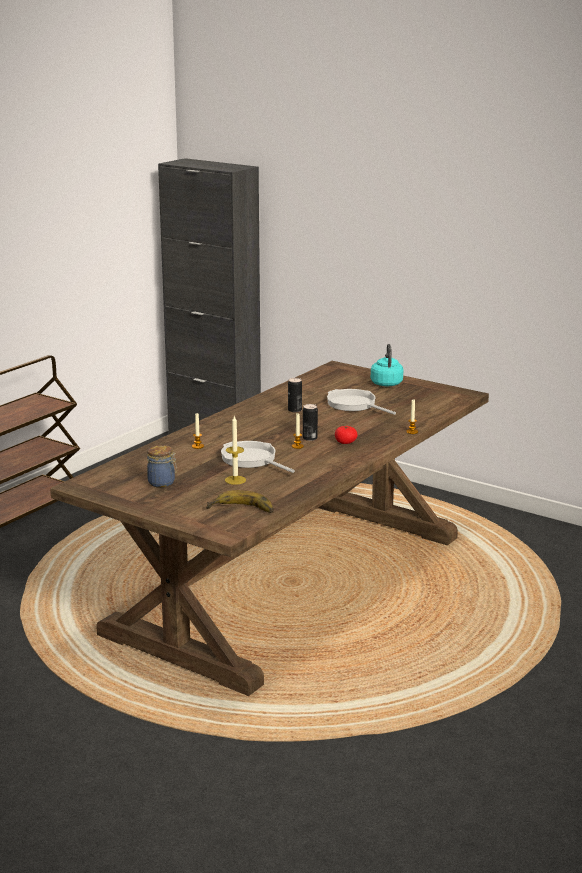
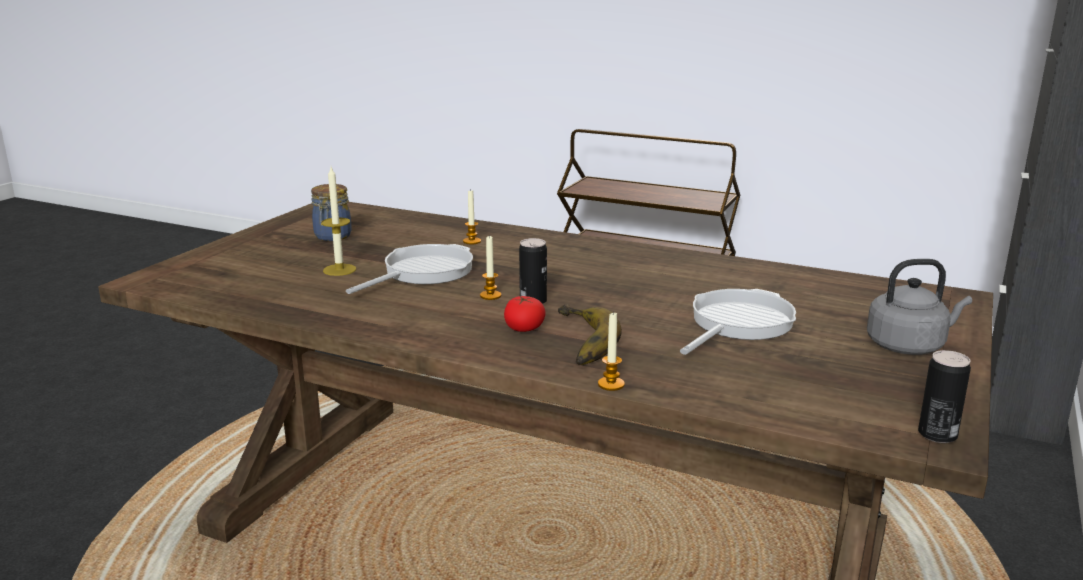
camera: 80 degrees right, 0 degrees up
banana [206,490,274,513] -> banana moved to [558,304,622,365]
can [288,378,302,412] -> can moved to [918,350,971,443]
turquoise kettle [371,344,403,386] -> grey kettle [867,259,972,355]

